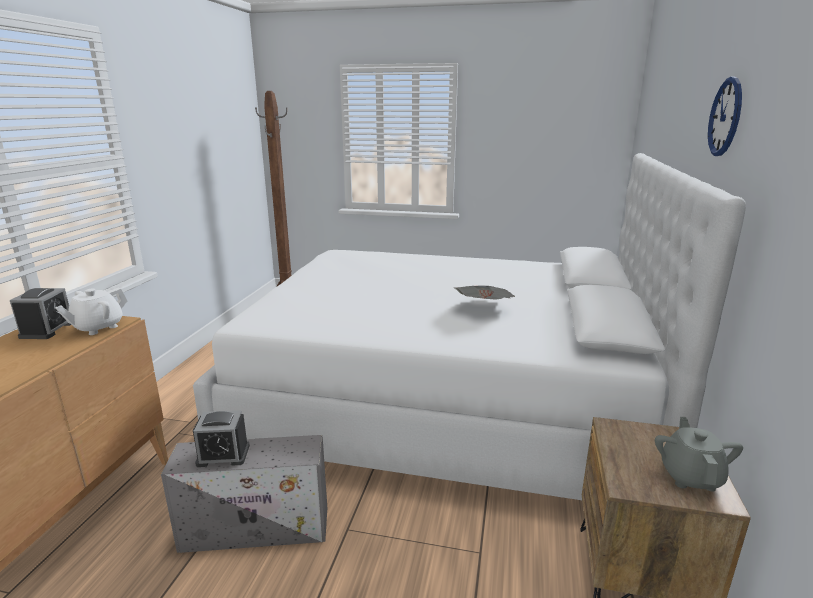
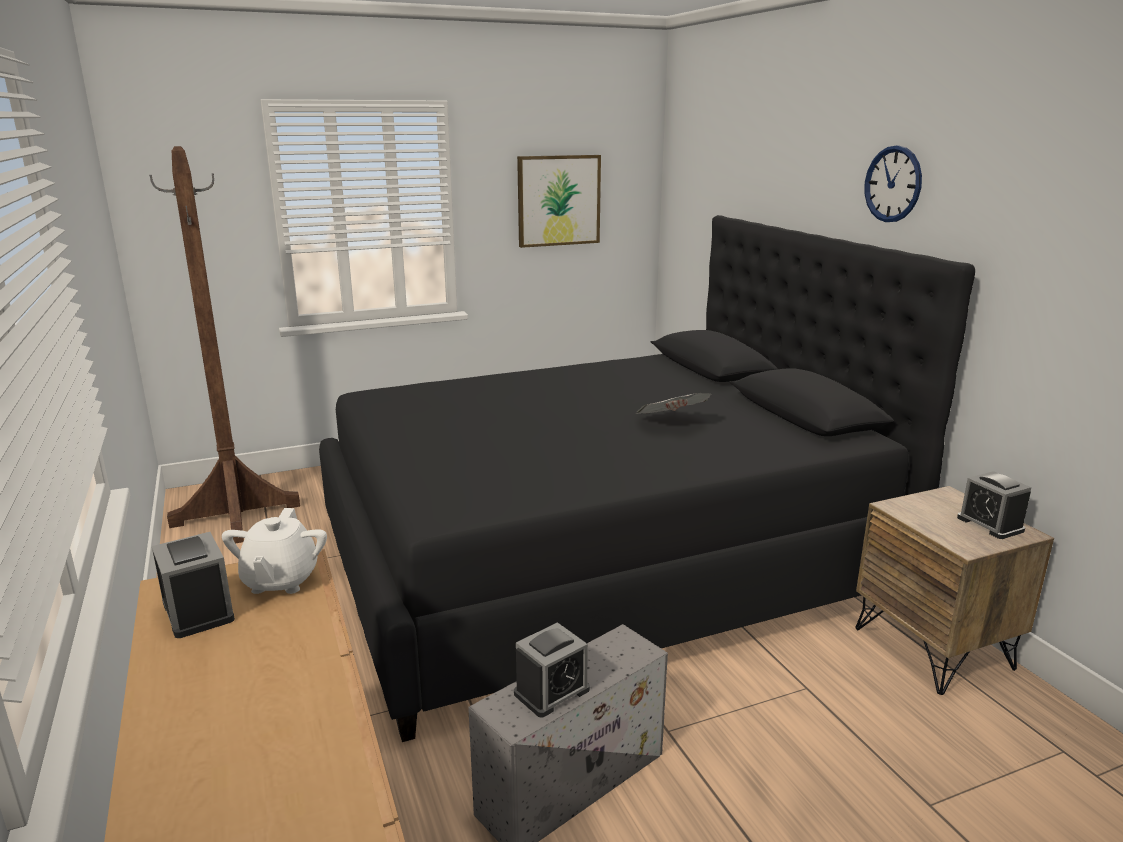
camera: 35 degrees left, 0 degrees up
white bed [193,153,746,500] -> black bed [319,215,975,742]
grey teapot [655,417,743,492] -> alarm clock [957,471,1031,539]
none -> picture [517,155,601,248]

